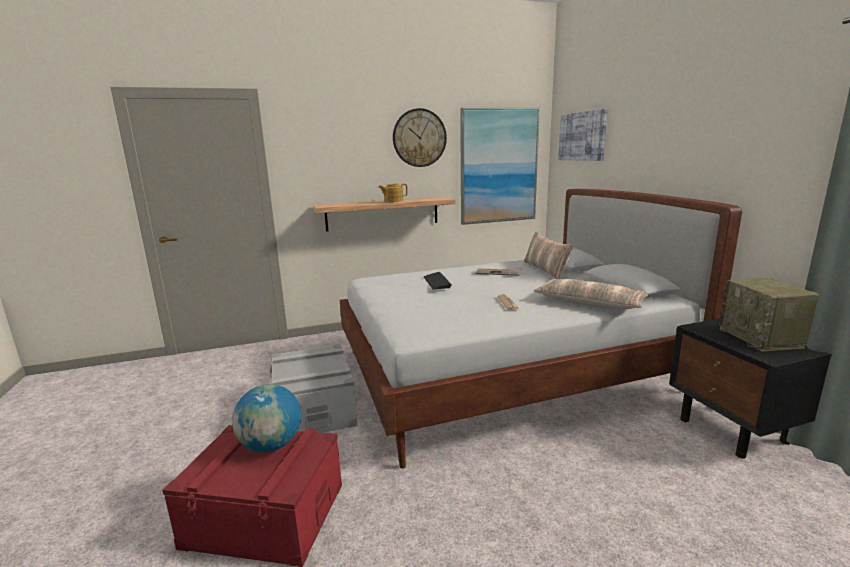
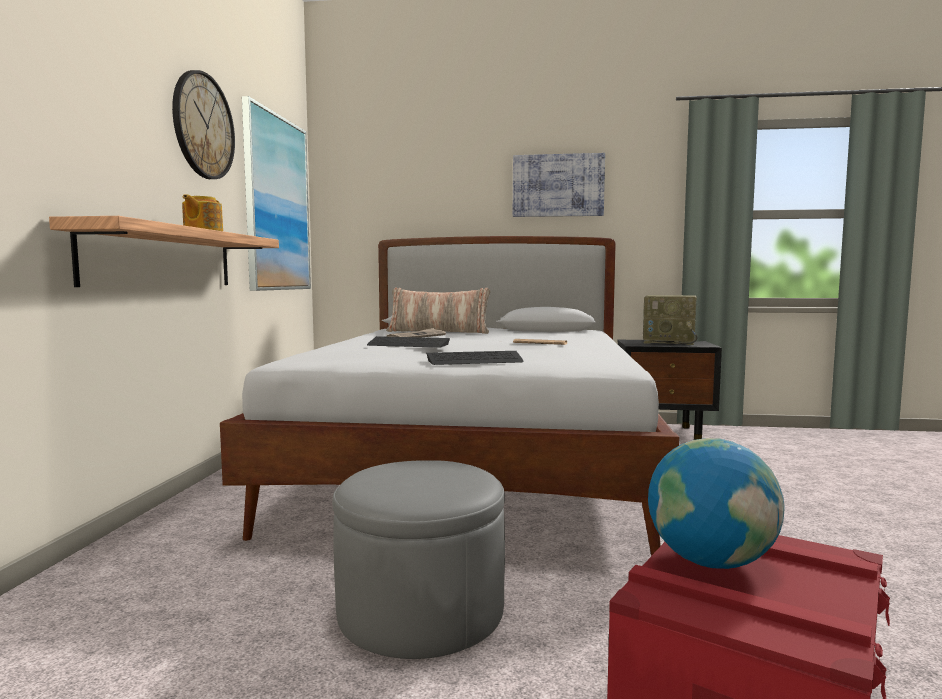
camera: 65 degrees left, 10 degrees down
grey storage box [270,345,357,433] -> grey ottoman [332,460,505,659]
pillow [534,279,648,310] -> none
picture [558,109,607,161] -> picture moved to [513,153,605,217]
none -> keyboard [426,351,523,365]

